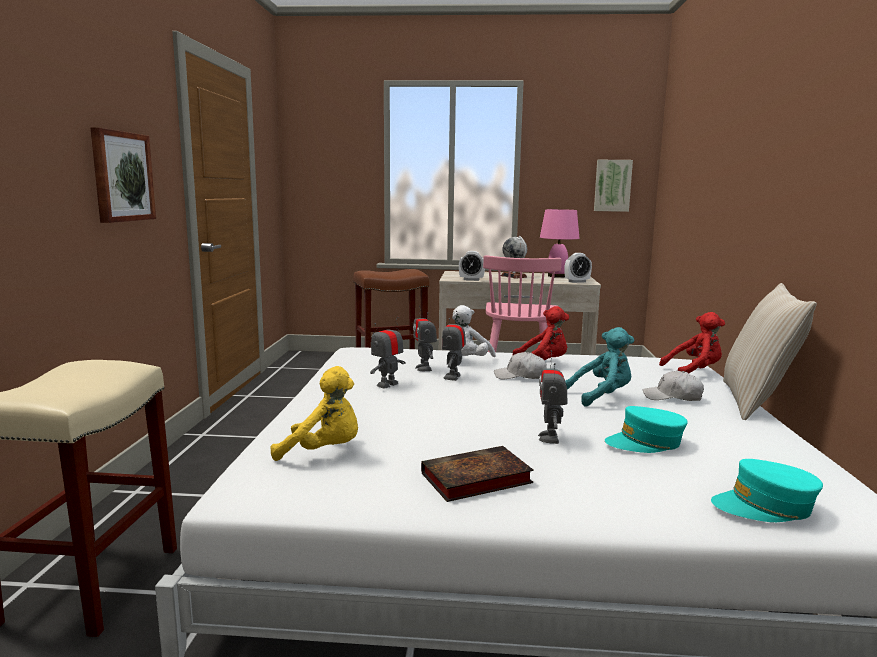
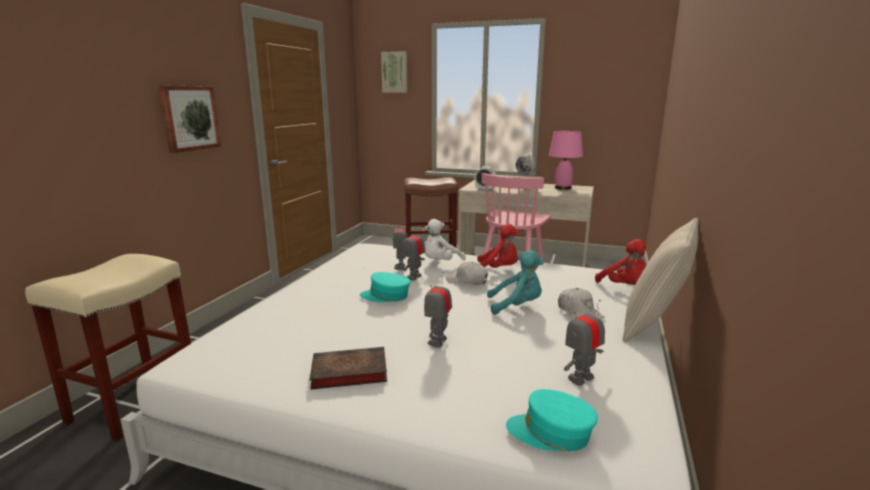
camera: 15 degrees right, 5 degrees up
yellow plush toy [271,366,358,461] -> none
toy robot [370,316,406,389] -> toy robot moved to [564,300,605,386]
alarm clock [564,253,592,283] -> none
picture [594,160,633,212] -> picture moved to [381,51,407,93]
turquoise cap [605,406,688,453] -> turquoise cap moved to [360,272,411,302]
white cap [642,371,704,401] -> white cap turned 150 degrees counterclockwise [558,288,605,319]
red plush toy [659,312,725,373] -> red plush toy turned 60 degrees clockwise [595,239,646,285]

